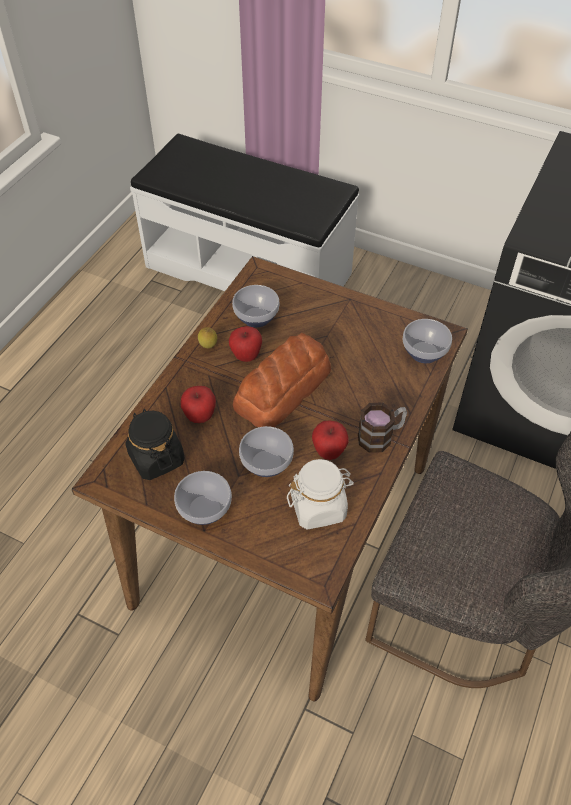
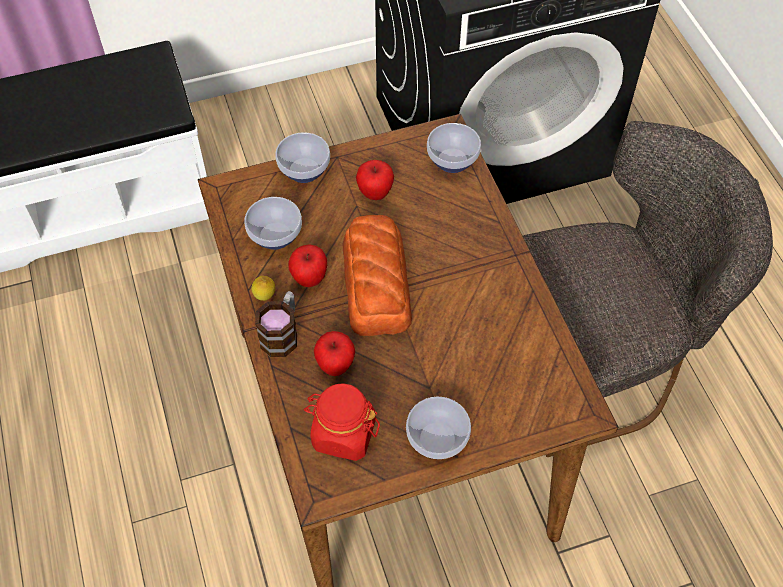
camera: 45 degrees left, 5 degrees up
black jar [126,409,185,480] -> red jar [304,383,380,461]
bowl [239,426,294,477] -> bowl moved to [275,132,330,183]
white jar [287,459,354,529] -> none
apple [312,420,349,460] -> apple moved to [356,160,394,200]
mug [358,403,407,453] -> mug moved to [255,291,297,357]

